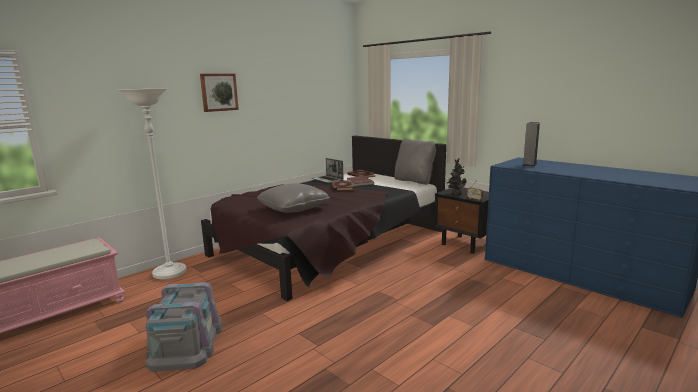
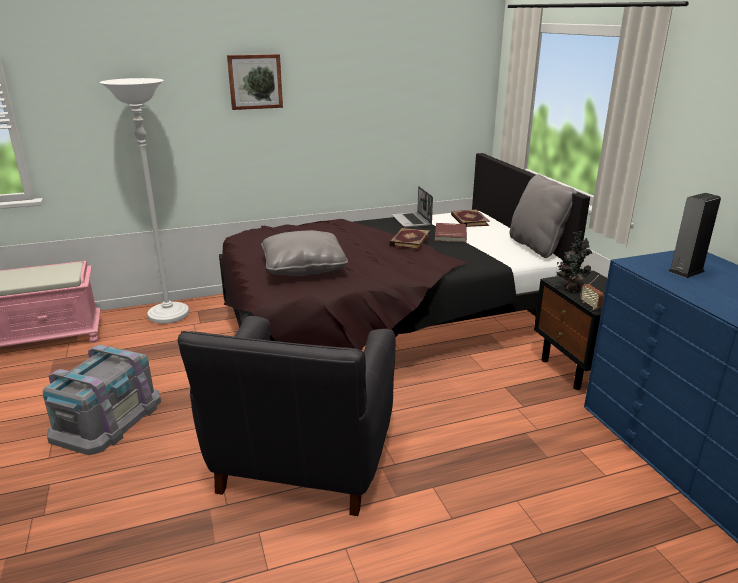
camera: 25 degrees right, 10 degrees up
none -> black armchair [178,316,396,516]

